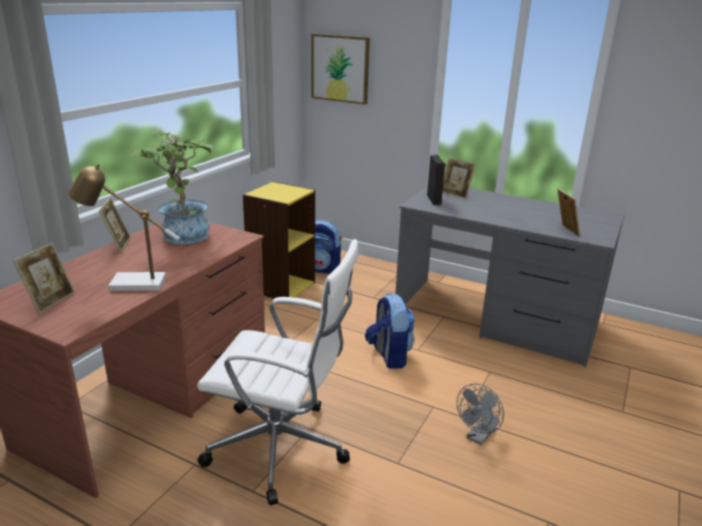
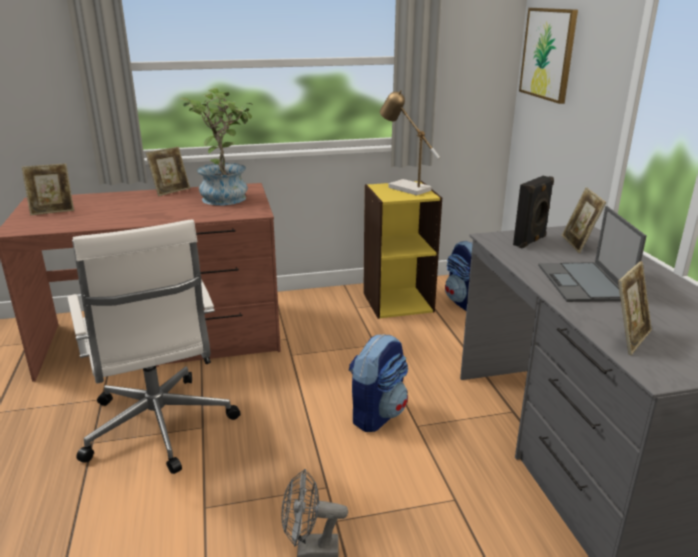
camera: 50 degrees right, 0 degrees up
table lamp [68,164,180,291] -> table lamp moved to [380,90,440,195]
none -> laptop [538,206,647,302]

